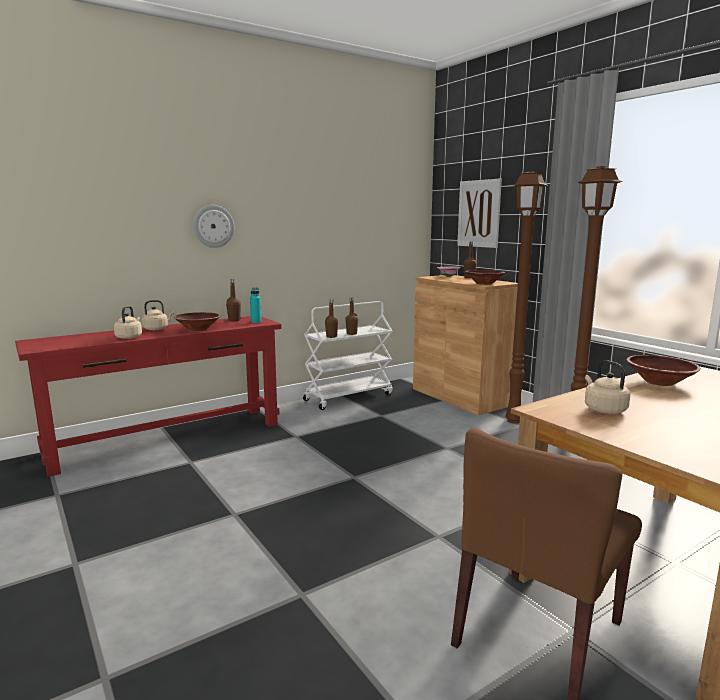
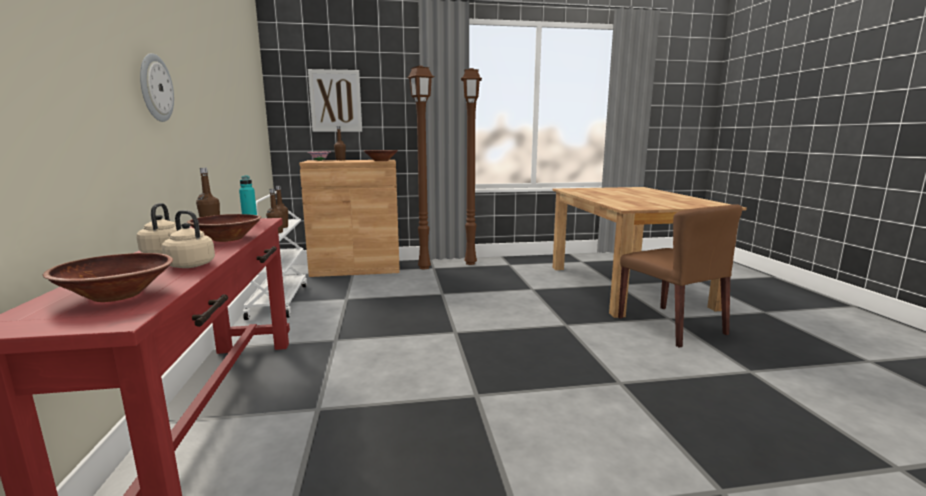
camera: 65 degrees left, 0 degrees up
beige kettle [585,360,630,414] -> none
brown bowl [627,355,701,386] -> brown bowl moved to [43,253,173,302]

